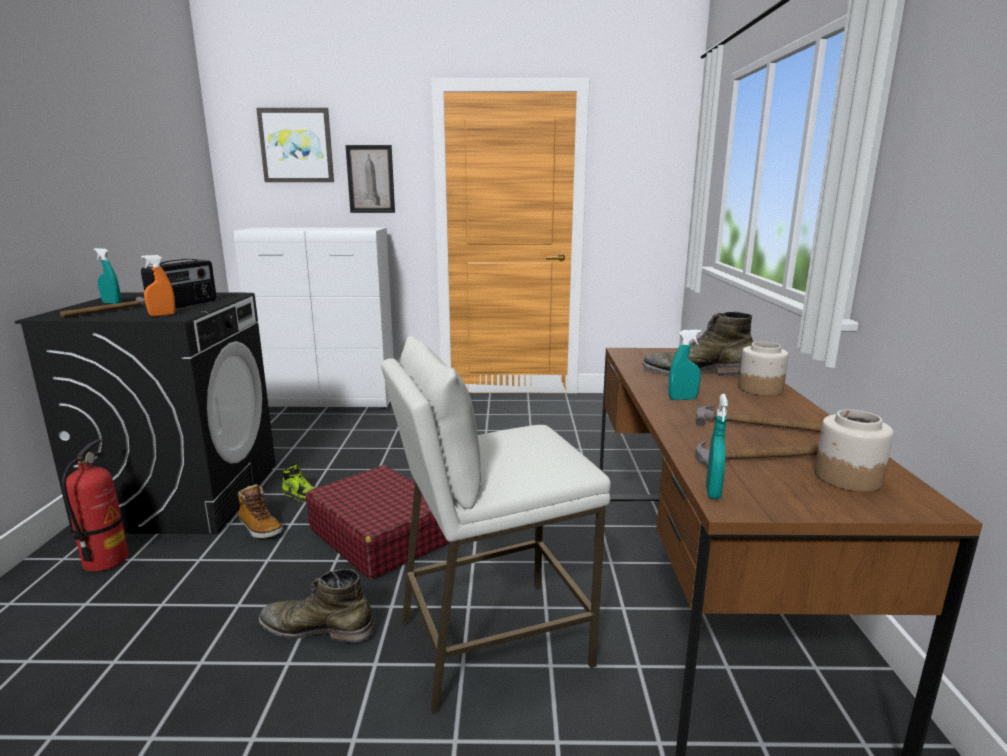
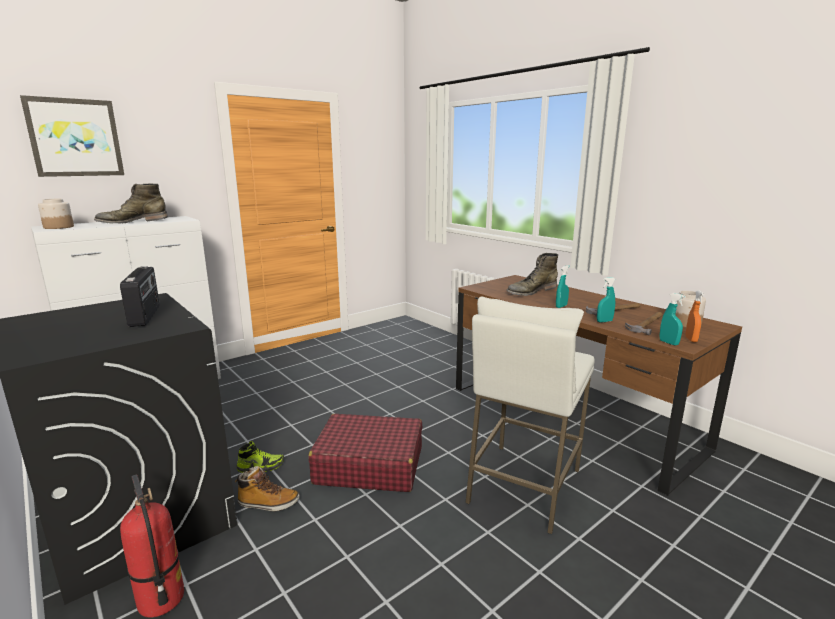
camera: 40 degrees left, 0 degrees up
hammer [60,297,146,318] -> none
turquoise spray bottle [94,248,121,304] -> turquoise spray bottle moved to [597,277,616,323]
orange spray bottle [141,255,175,316] -> orange spray bottle moved to [685,290,704,342]
green boot [259,569,375,643] -> green boot moved to [94,183,168,224]
picture [346,145,395,213] -> none
jar [738,342,789,396] -> jar moved to [38,199,74,229]

